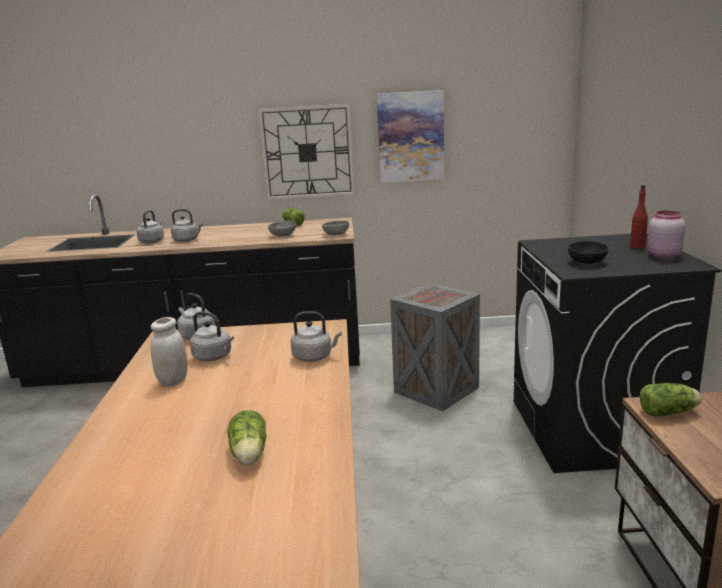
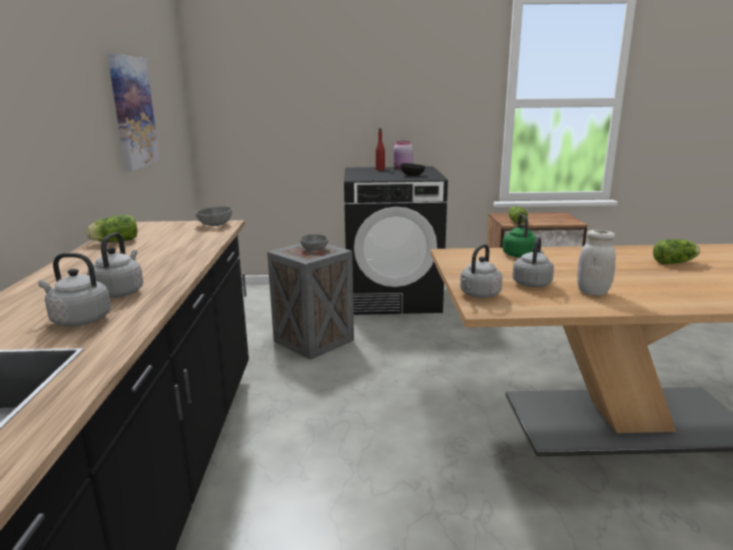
camera: 90 degrees left, 0 degrees up
wall clock [258,104,355,200] -> none
grey bowl [268,221,296,237] -> grey bowl moved to [300,234,328,251]
grey kettle [291,311,342,362] -> green kettle [503,214,536,257]

